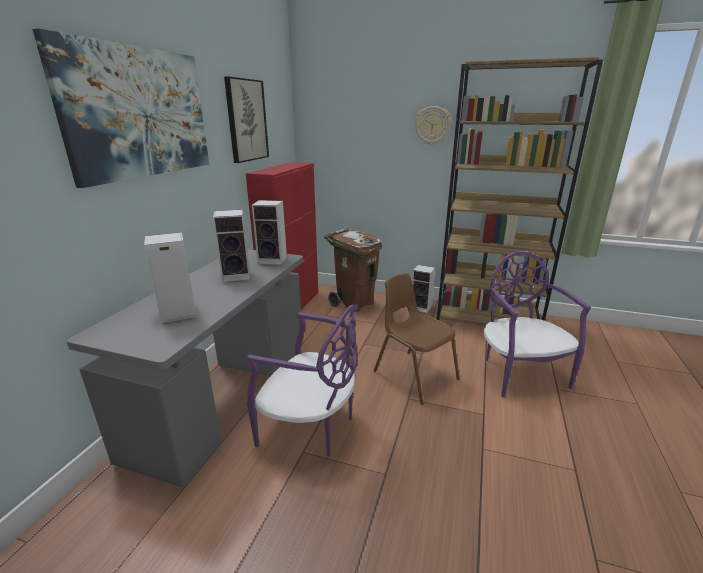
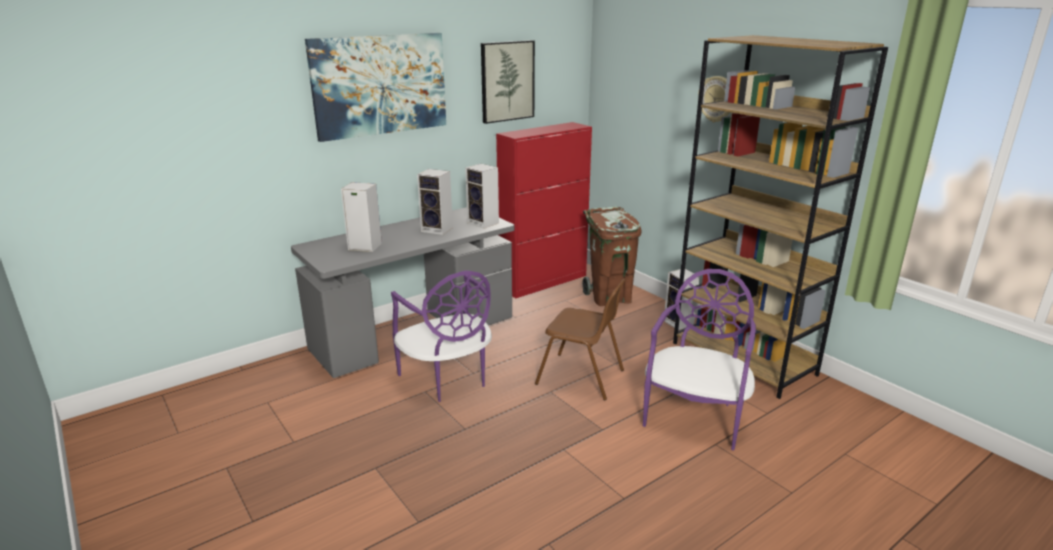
camera: 35 degrees right, 0 degrees up
brown chair [374,273,460,405] -> brown chair turned 120 degrees clockwise [535,278,626,401]

